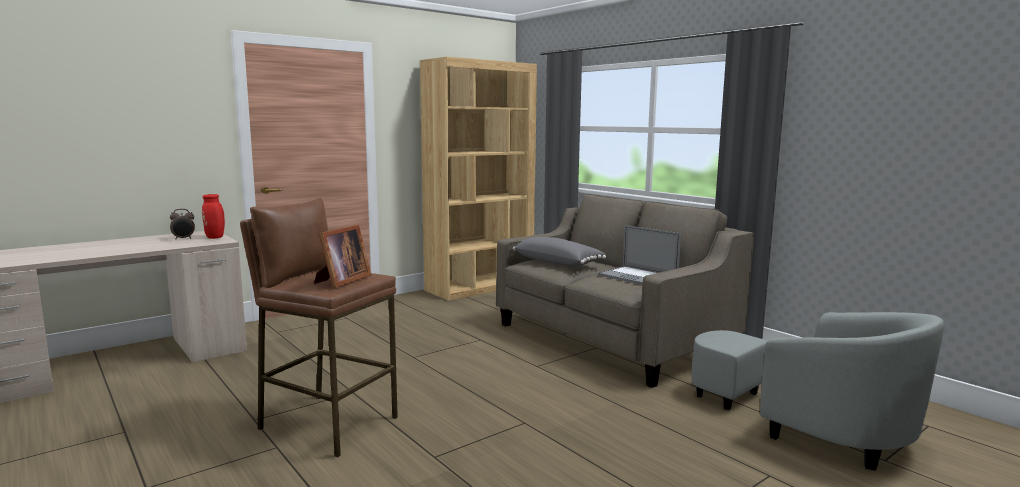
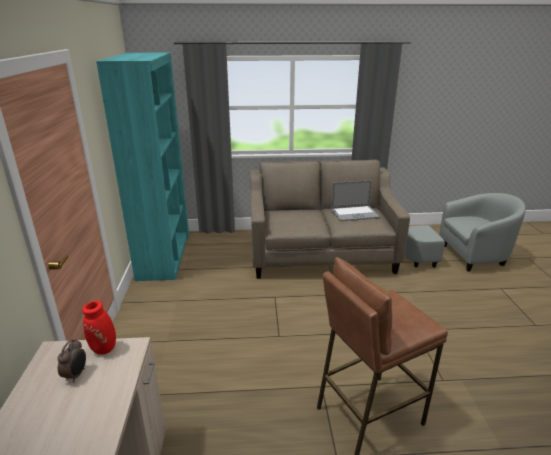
camera: 55 degrees left, 15 degrees up
picture frame [314,224,371,288] -> none
brown bookcase [420,57,537,301] -> turquoise bookcase [96,53,189,281]
grey pillow [513,237,606,267] -> none

